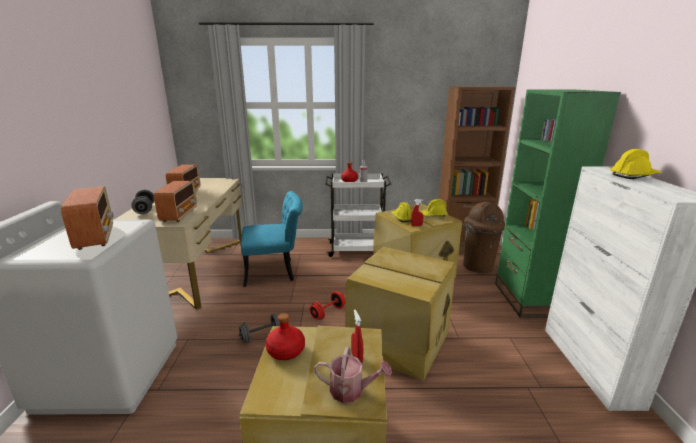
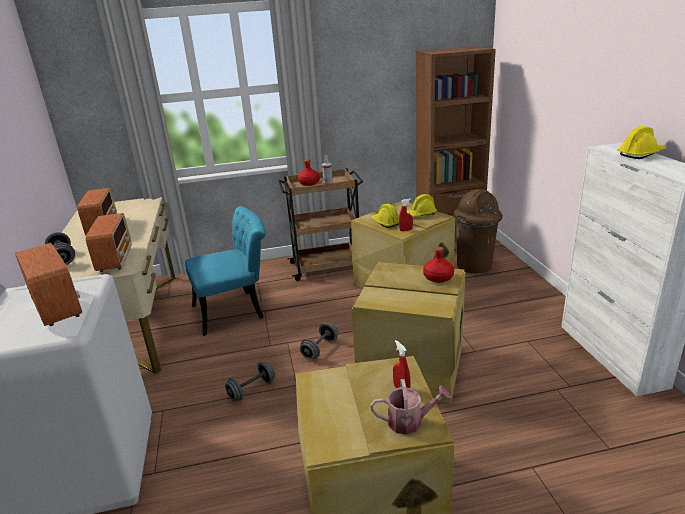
camera: 10 degrees left, 5 degrees up
red bottle [266,313,305,360] -> red bottle moved to [423,247,454,283]
red dumbbell [310,291,345,320] -> grey dumbbell [300,322,338,359]
white cart [325,173,391,257] -> brown cart [278,168,363,281]
green bookcase [495,89,621,318] -> none

